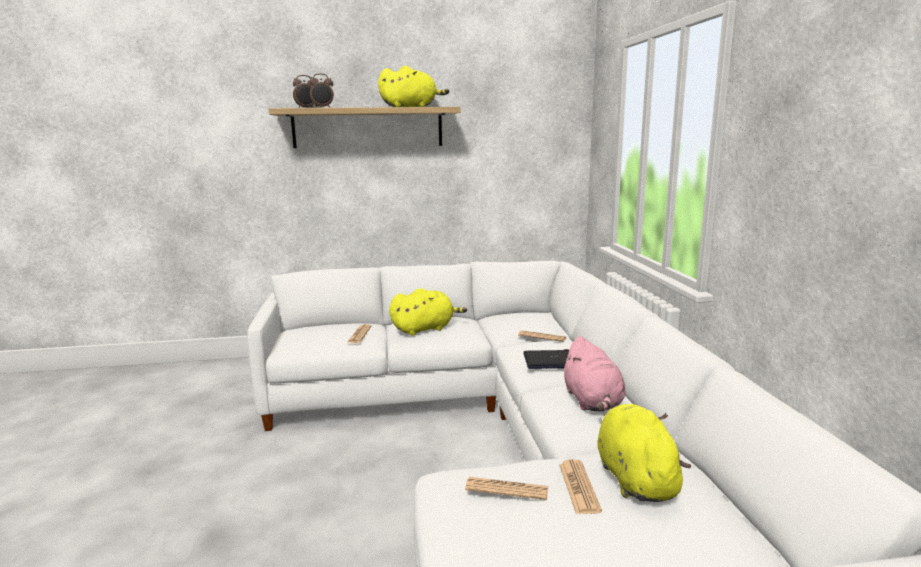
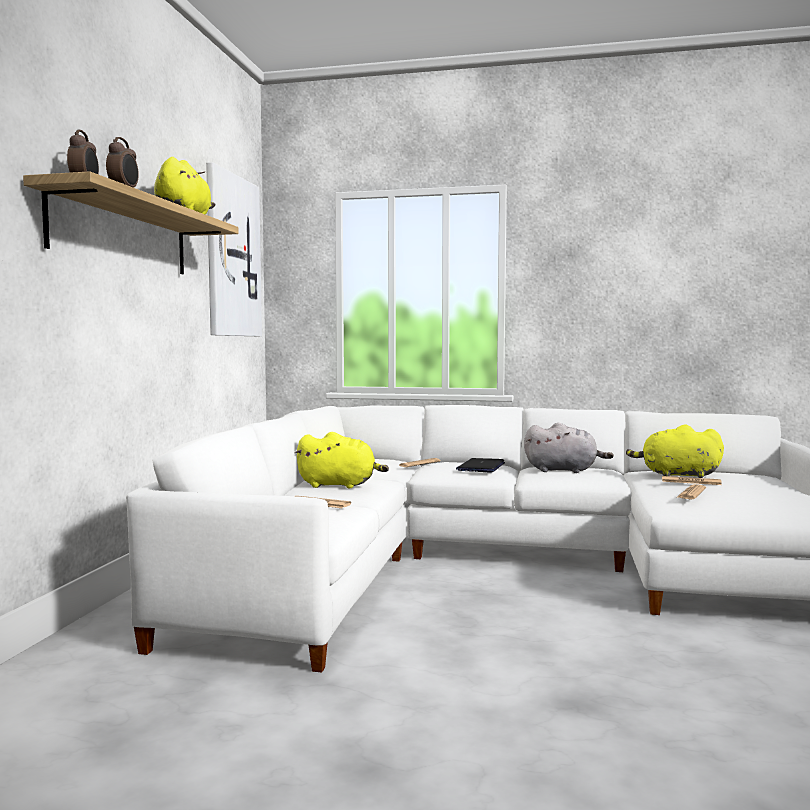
camera: 70 degrees left, 10 degrees down
yellow plush toy [389,288,467,336] -> yellow plush toy turned 105 degrees clockwise [294,432,389,488]
pink plush toy [562,336,625,411] -> grey plush toy [524,423,614,473]
none -> picture [206,162,262,336]

